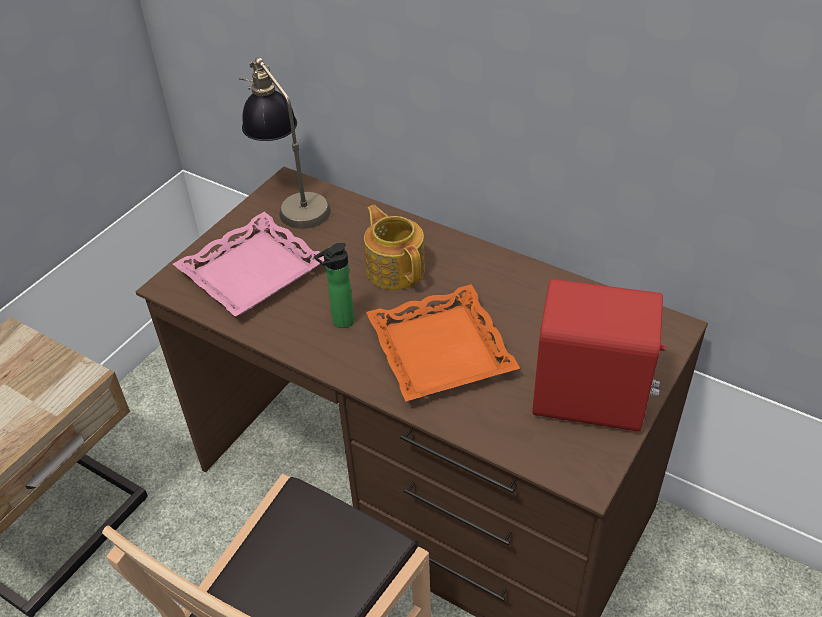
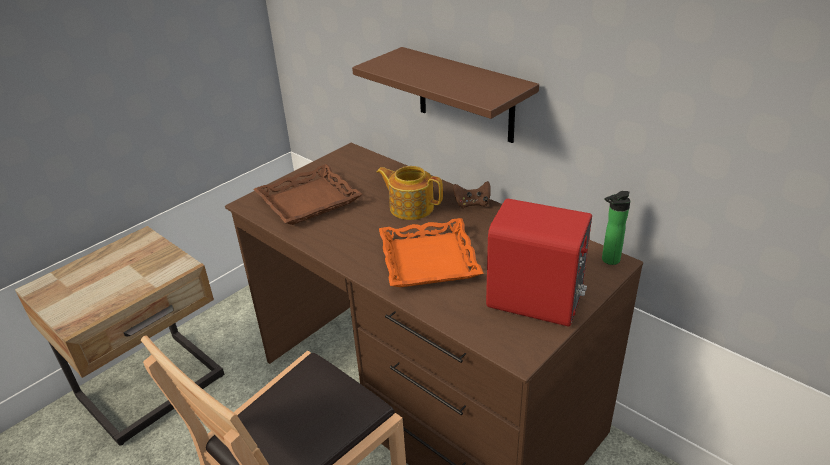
camera: 10 degrees right, 10 degrees down
pink tray [173,212,324,317] -> brown tray [254,164,363,225]
table lamp [239,57,331,229] -> none
bottle [314,243,354,328] -> bottle moved to [602,191,630,265]
teapot [364,205,425,290] -> teapot turned 45 degrees counterclockwise [377,166,443,220]
none -> brown shelf [352,47,539,143]
none -> brown game controller [453,181,491,209]

